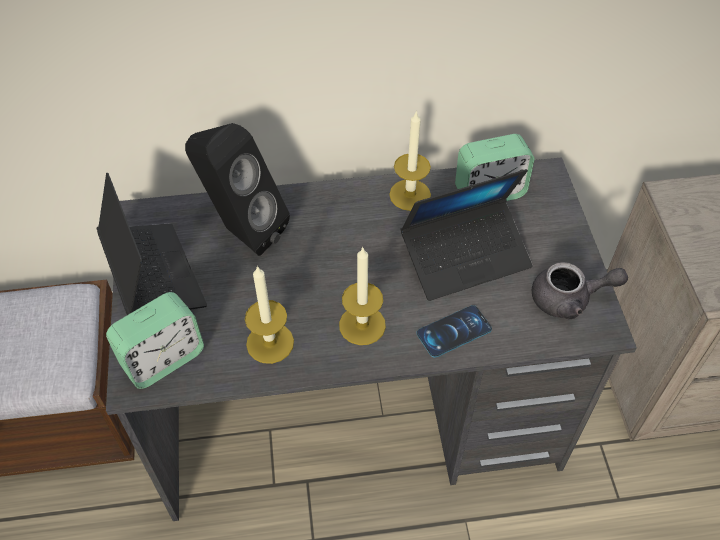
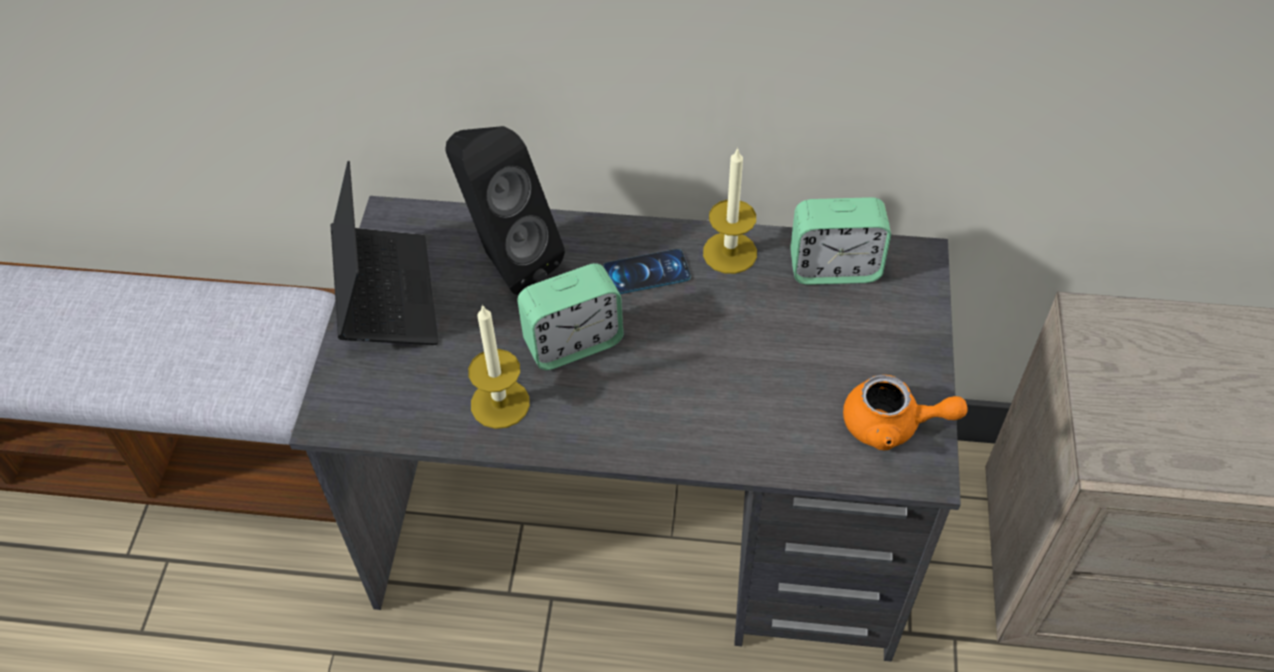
camera: 15 degrees right, 0 degrees up
alarm clock [106,292,204,389] -> alarm clock moved to [517,263,623,370]
candle [339,246,386,345] -> none
laptop [401,169,533,301] -> none
phone [416,305,492,358] -> phone moved to [603,249,691,294]
grey teapot [532,262,628,319] -> orange teapot [843,375,968,450]

